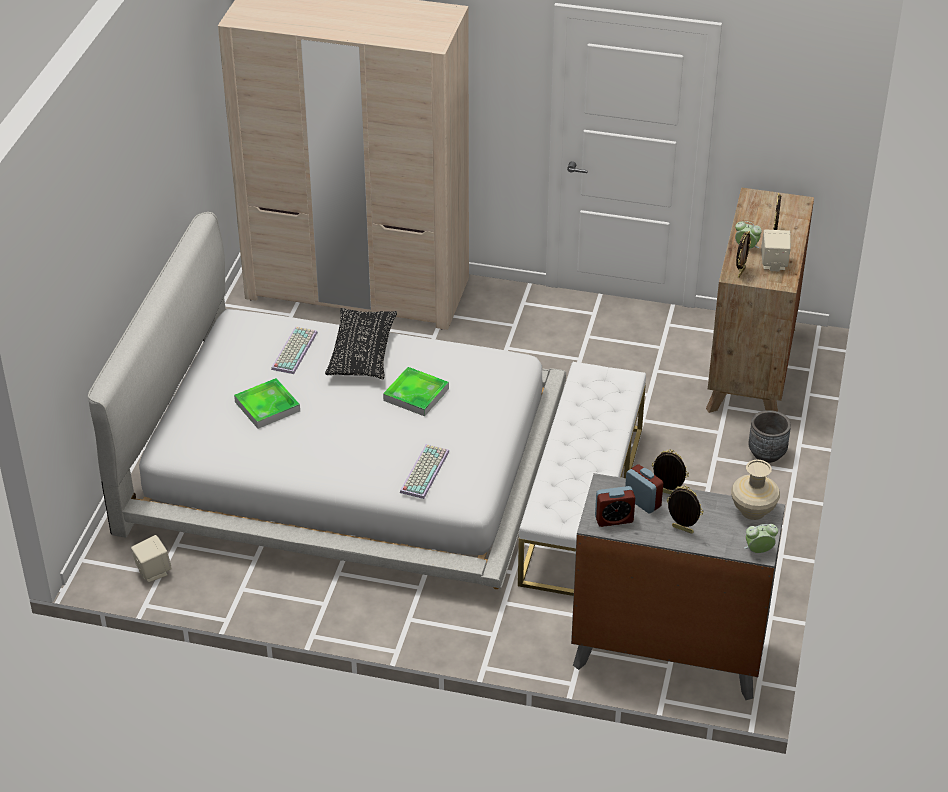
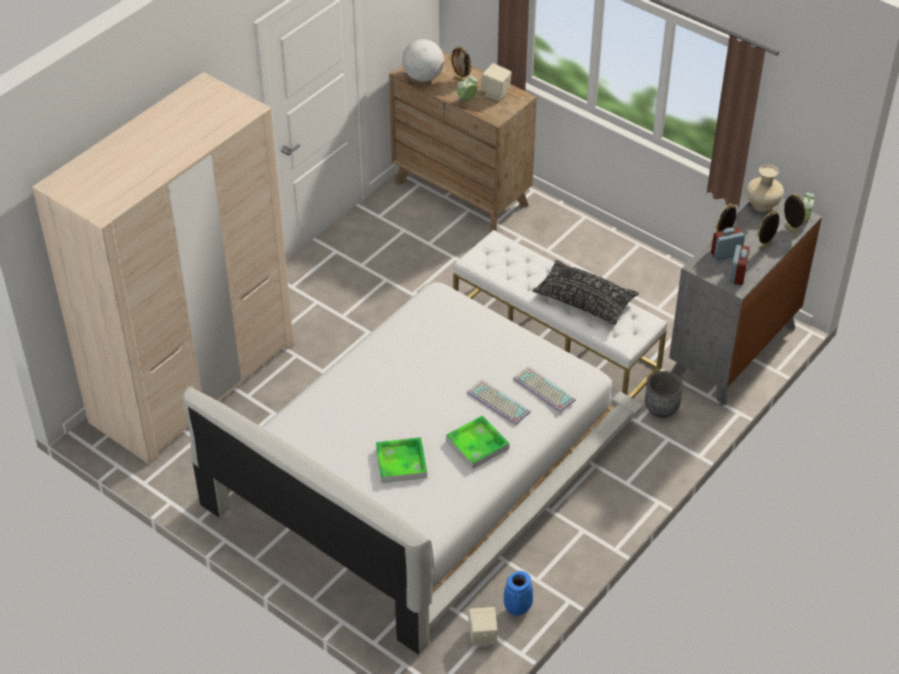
camera: 65 degrees left, 5 degrees up
keyboard [271,327,318,374] -> keyboard moved to [467,379,530,425]
black pillow [325,308,397,379] -> black pillow moved to [532,260,639,325]
tray [383,367,449,416] -> tray moved to [446,415,510,469]
picture frame [736,231,751,278] -> picture frame moved to [784,194,807,234]
grey planter [748,410,791,463] -> grey planter moved to [645,371,683,418]
none -> globe [402,39,444,82]
none -> blue vase [504,571,533,616]

